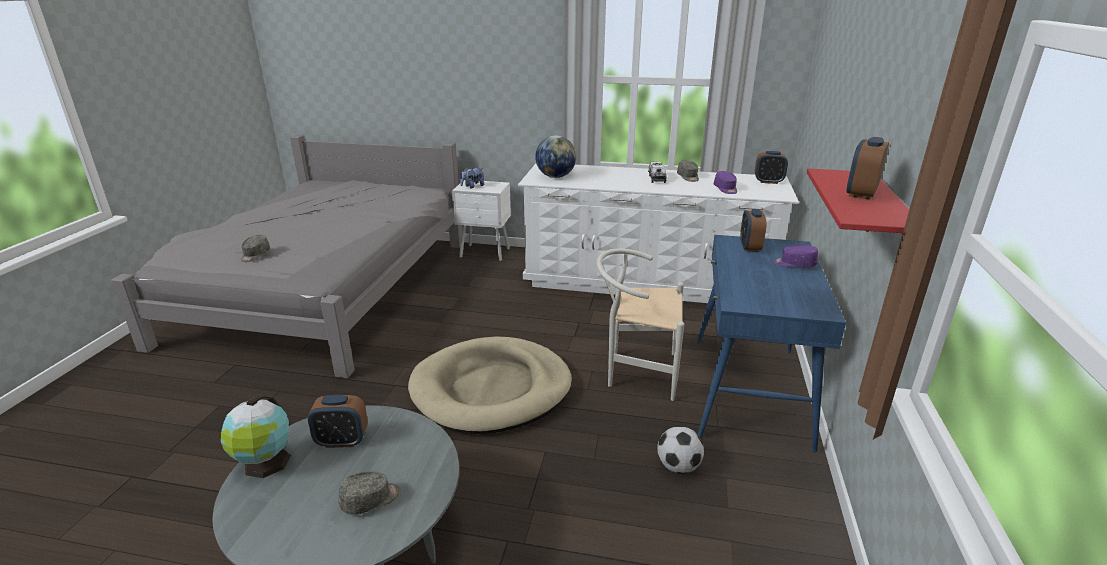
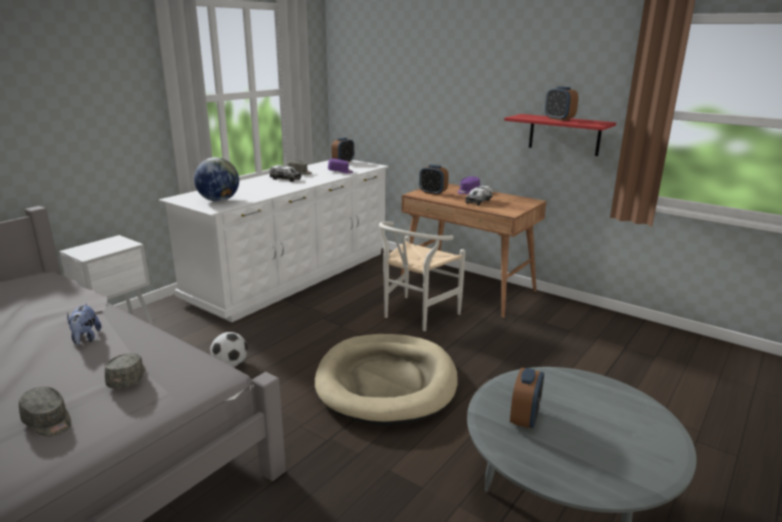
camera: 65 degrees left, 5 degrees down
globe [221,396,291,478] -> none
grey cap [339,471,400,515] -> grey cap moved to [105,353,146,389]
plush toy [460,167,484,189] -> plush toy moved to [67,303,101,345]
football [658,426,704,474] -> football moved to [210,332,248,367]
blue desk [696,235,846,452] -> brown desk [401,184,547,318]
none -> toy truck [465,186,493,206]

